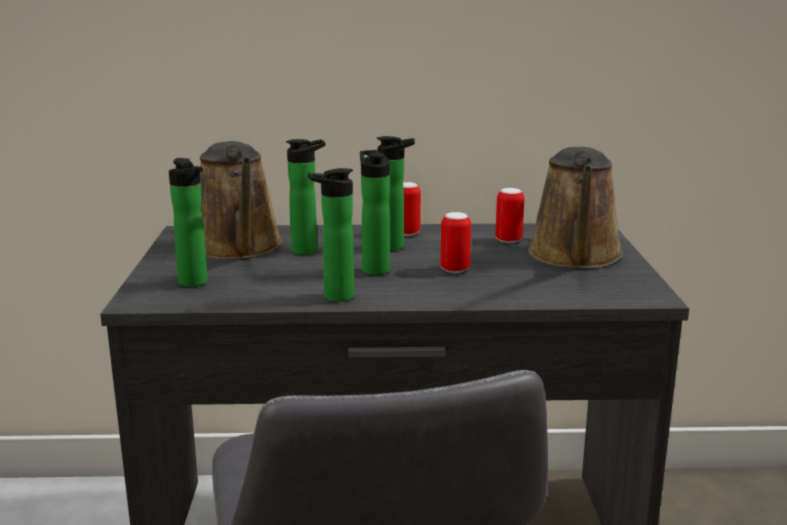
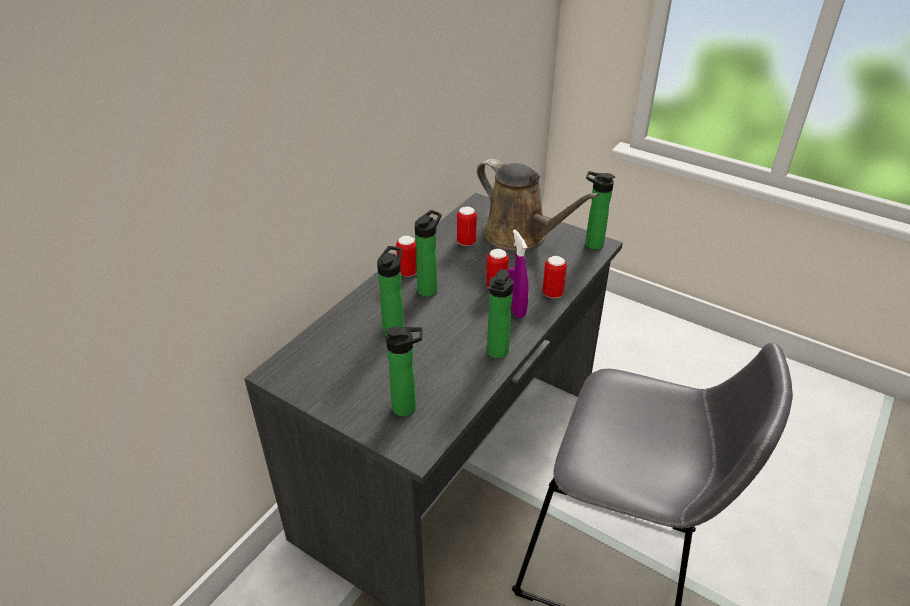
camera: 55 degrees left, 20 degrees up
brown watering can [200,141,283,260] -> none
bottle [360,150,390,275] -> bottle moved to [585,171,615,250]
none -> purple spray bottle [508,229,529,318]
none -> can [543,256,567,298]

